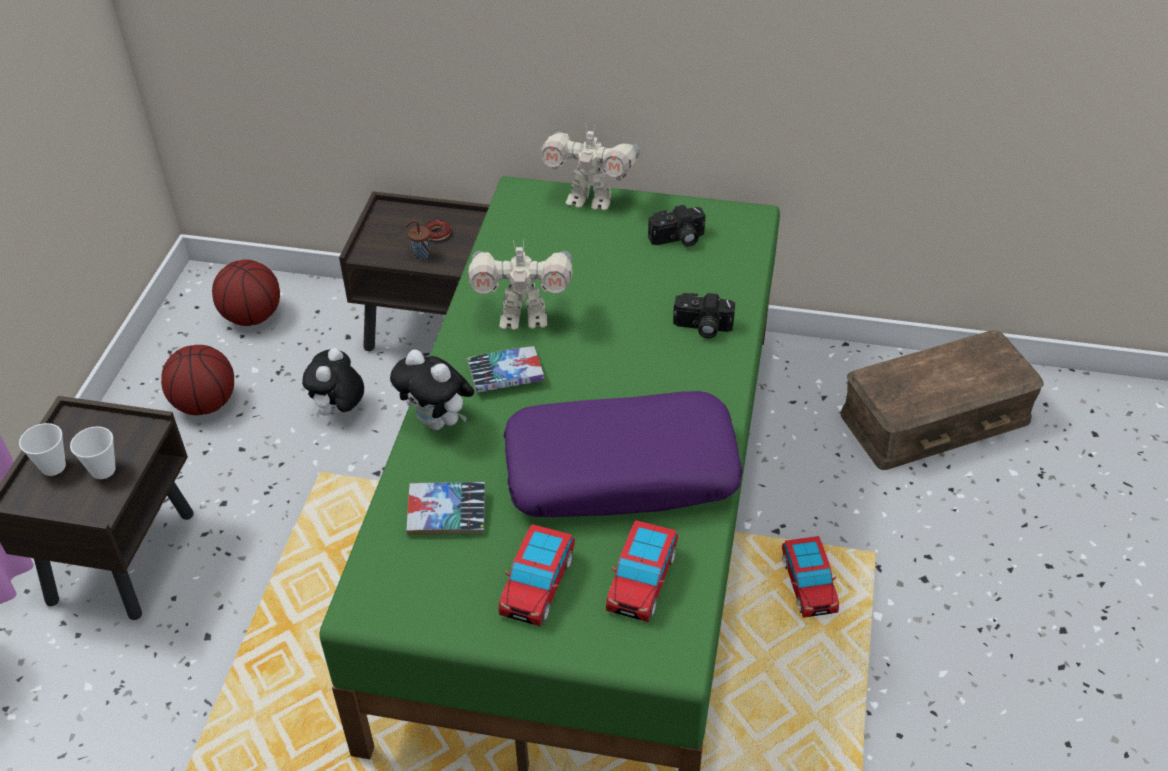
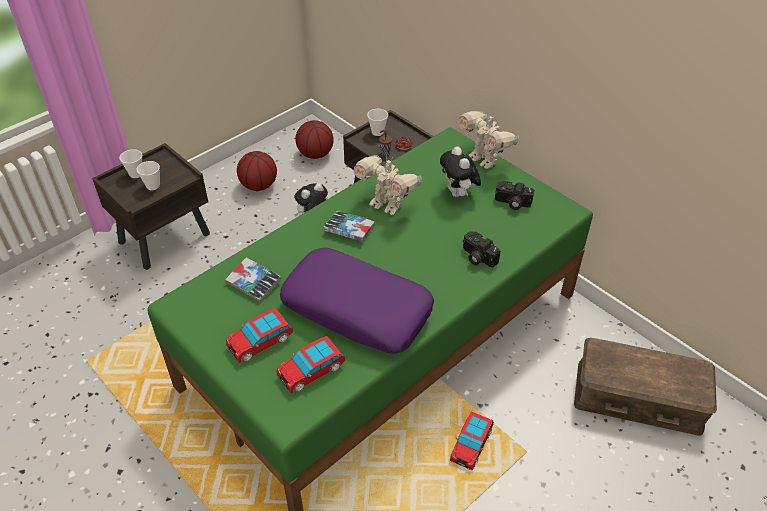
camera: 35 degrees right, 0 degrees up
plush toy [390,350,474,430] -> plush toy moved to [440,147,481,197]
none -> cup [367,109,388,136]

